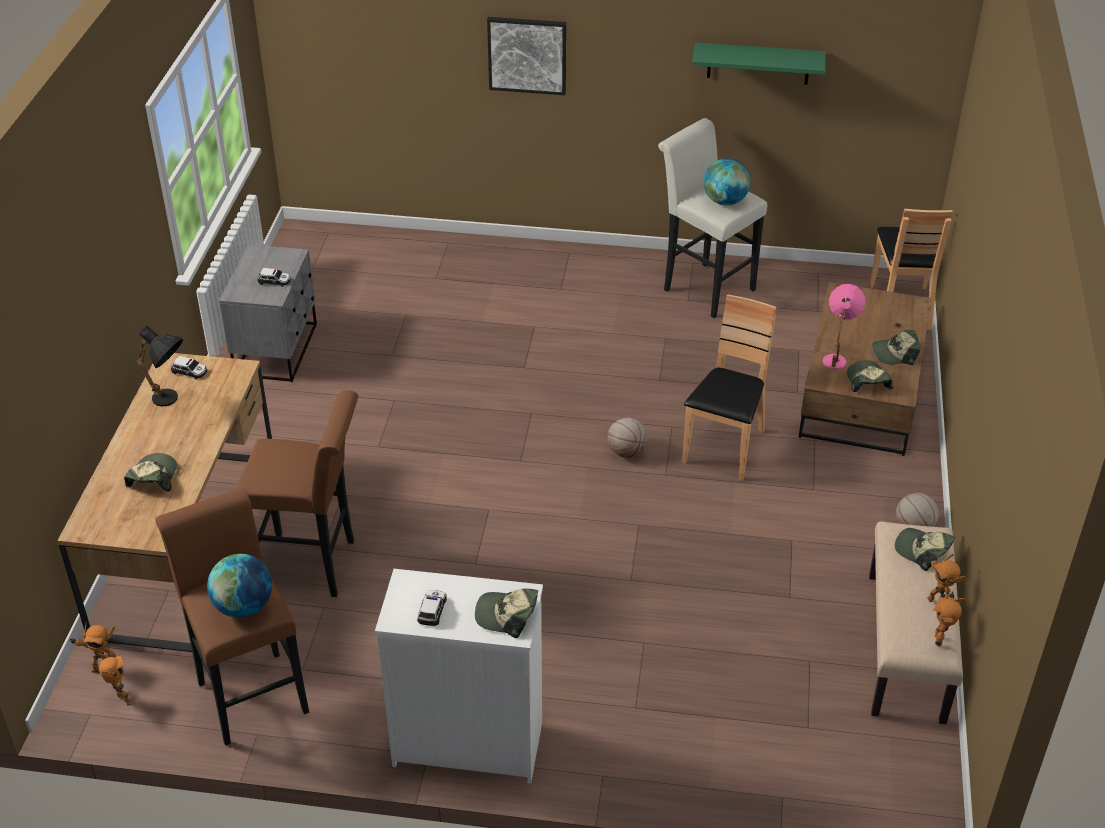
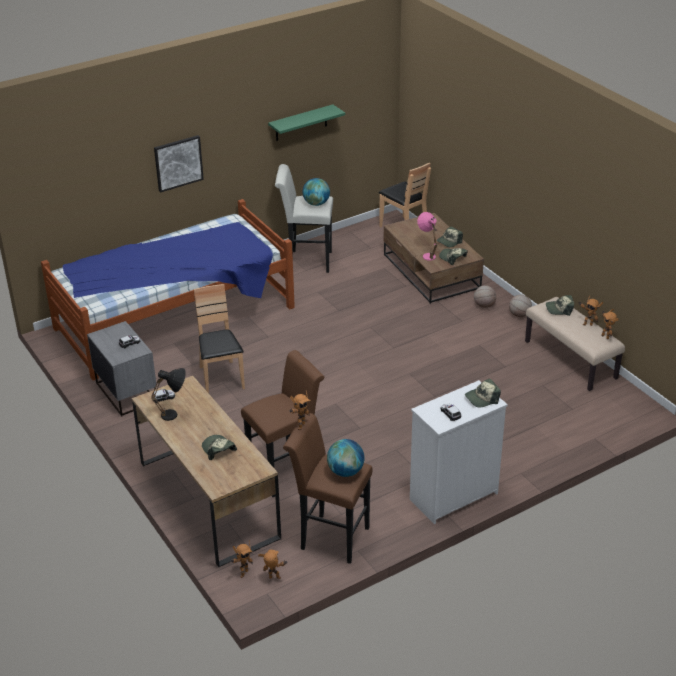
camera: 40 degrees left, 5 degrees down
basketball [607,418,647,458] -> basketball moved to [474,285,496,308]
brown chair [682,294,776,480] -> brown chair moved to [194,284,245,393]
none -> bed [41,199,295,380]
none -> toy robot [290,391,310,430]

